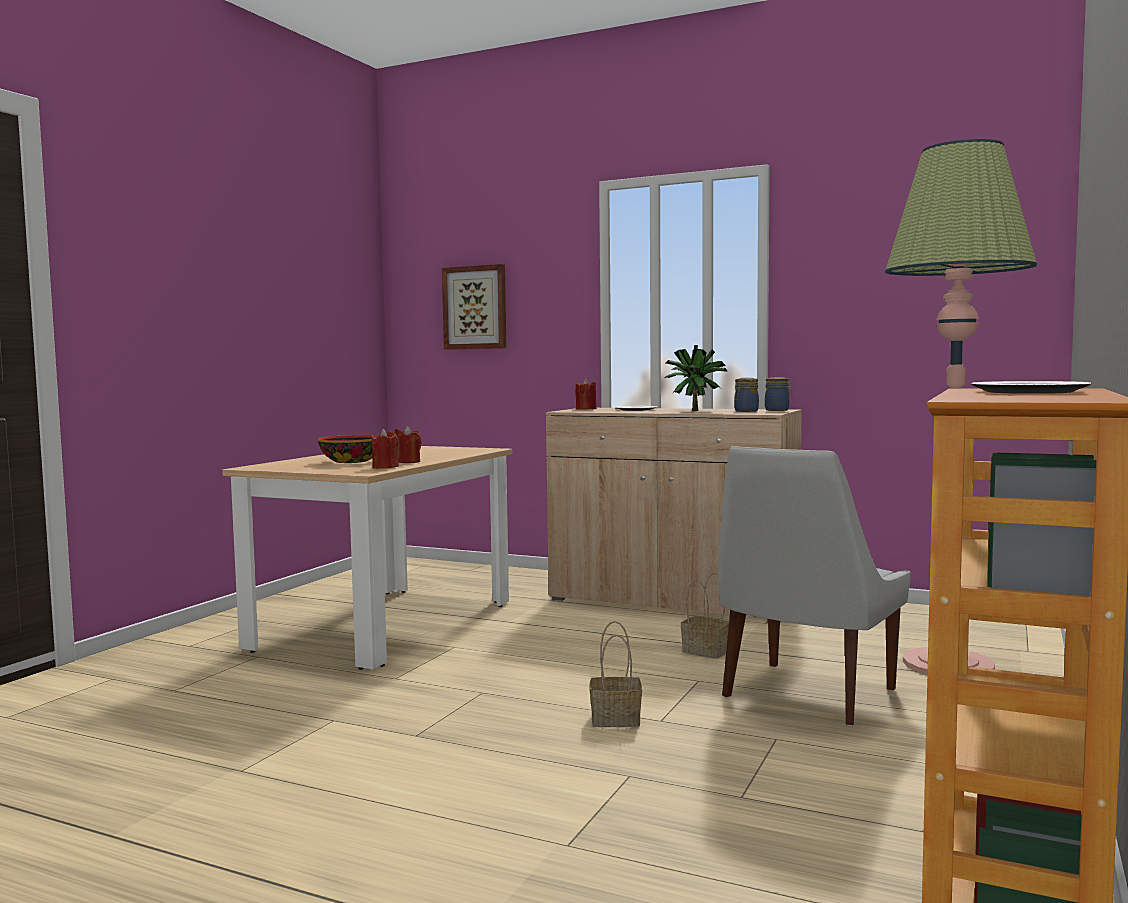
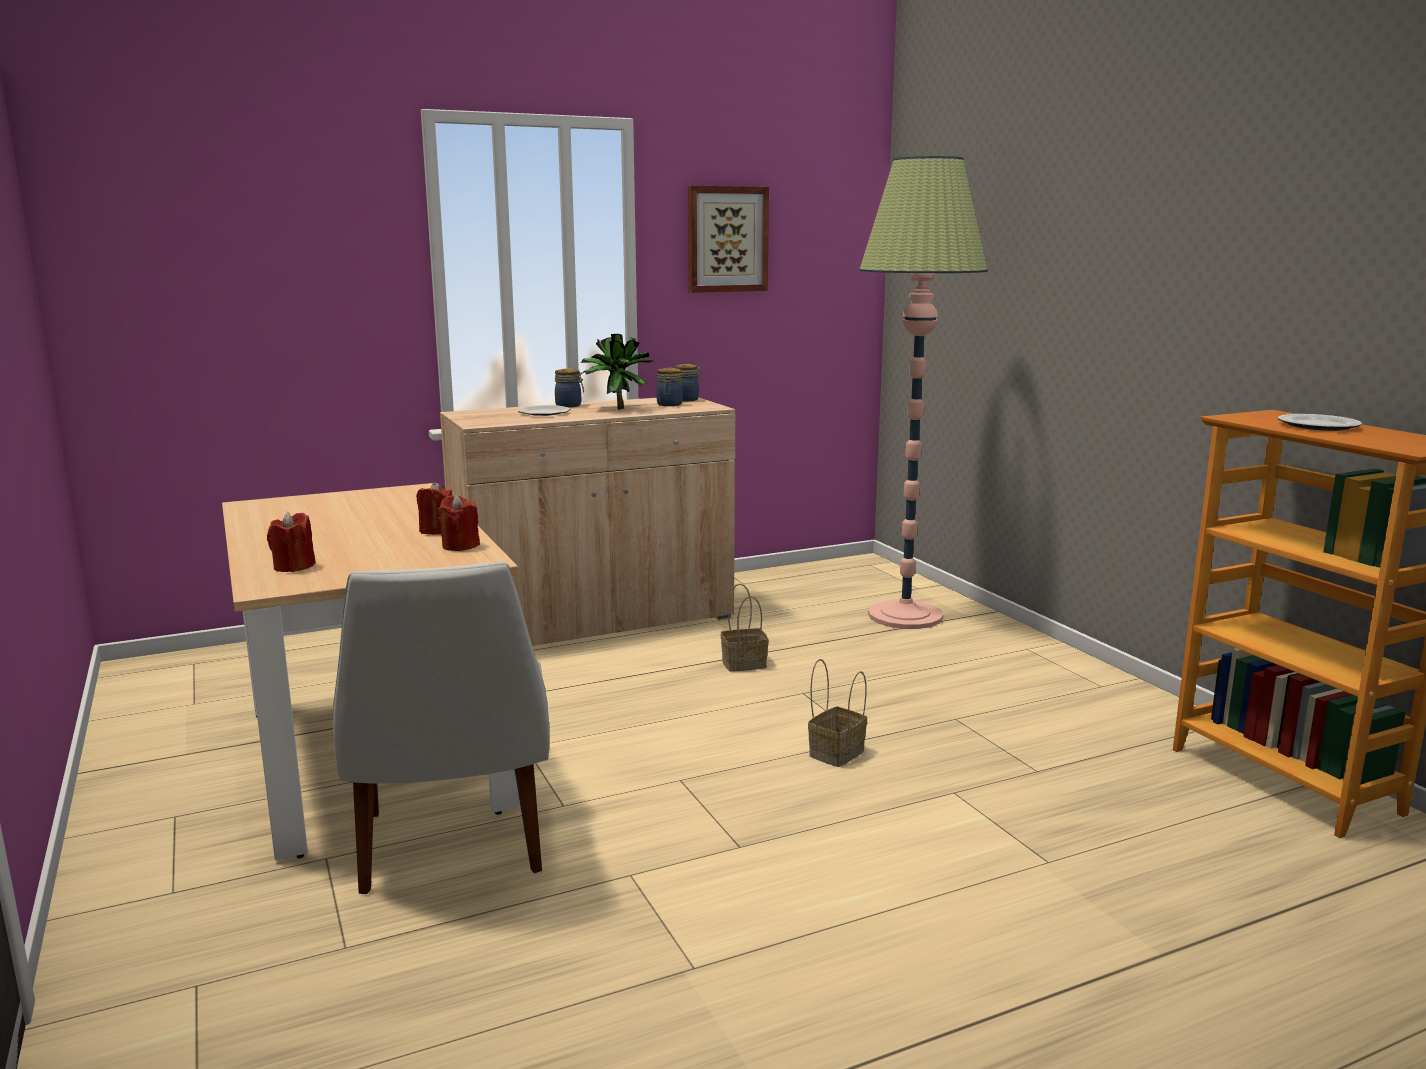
camera: 50 degrees left, 10 degrees up
bowl [318,435,378,463] -> none
picture [442,264,507,350] -> picture moved to [688,186,769,293]
red candle [575,379,597,410] -> red candle moved to [267,512,316,572]
white chair [718,446,911,725] -> white chair moved to [333,562,549,894]
none -> jar [555,369,584,407]

